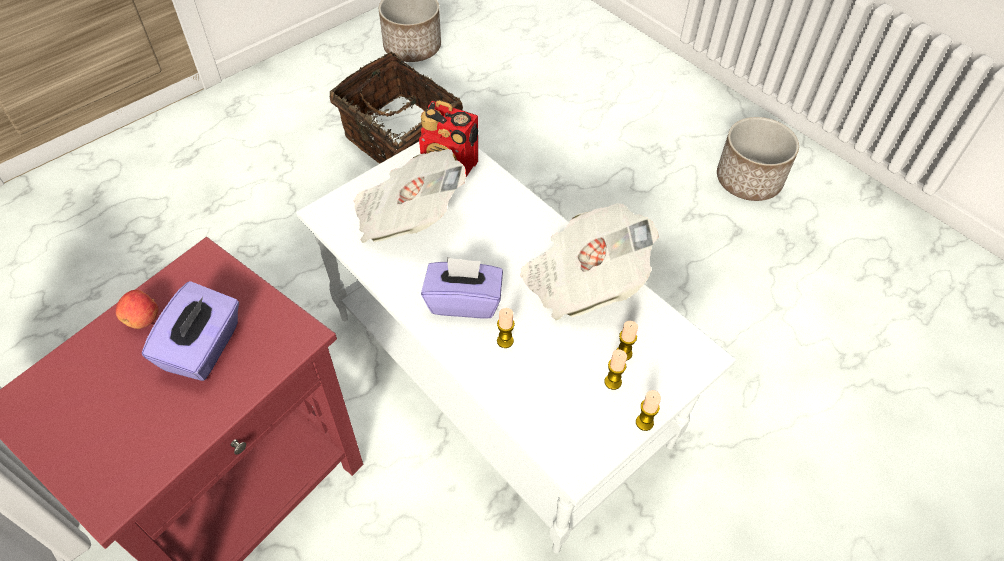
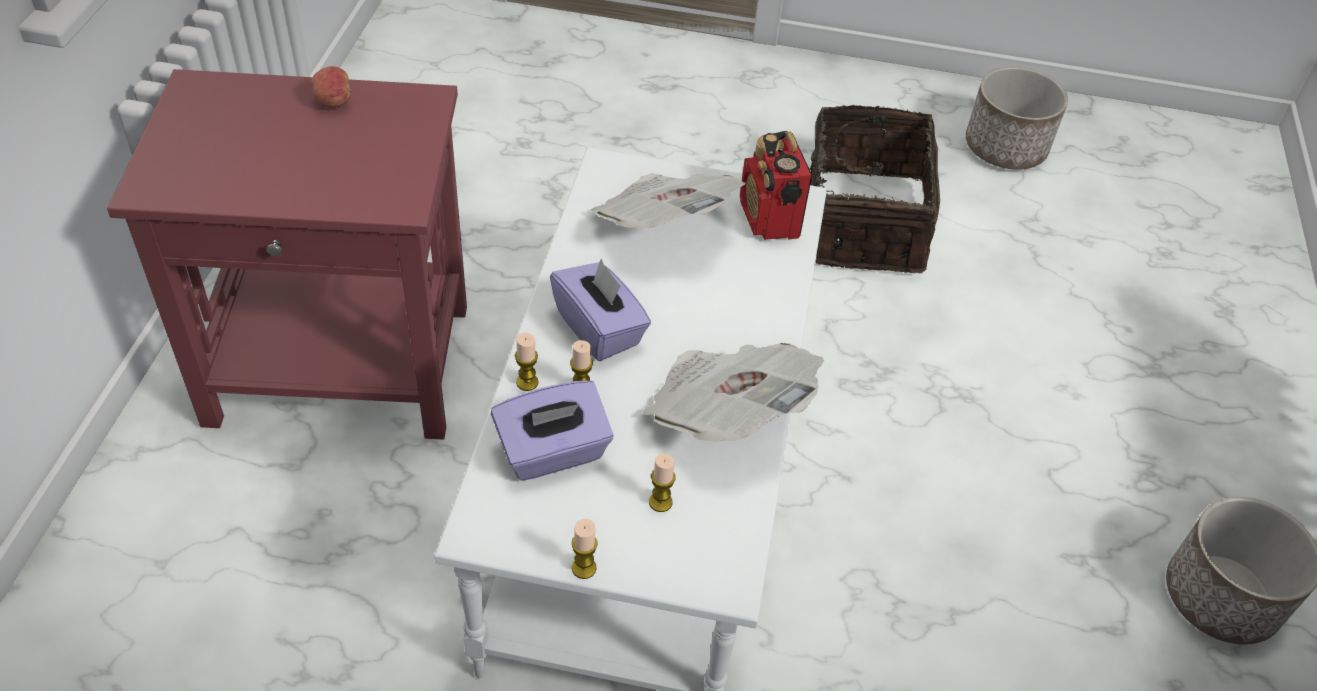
camera: 50 degrees right, 5 degrees down
purple tissue box [142,281,239,381] -> purple tissue box moved to [491,381,614,481]
candle [604,349,627,390] -> candle moved to [515,332,538,391]

